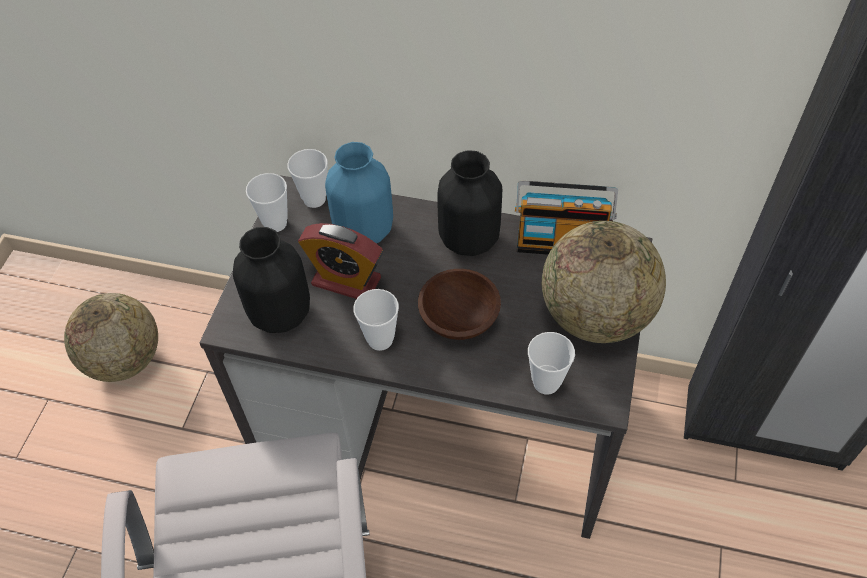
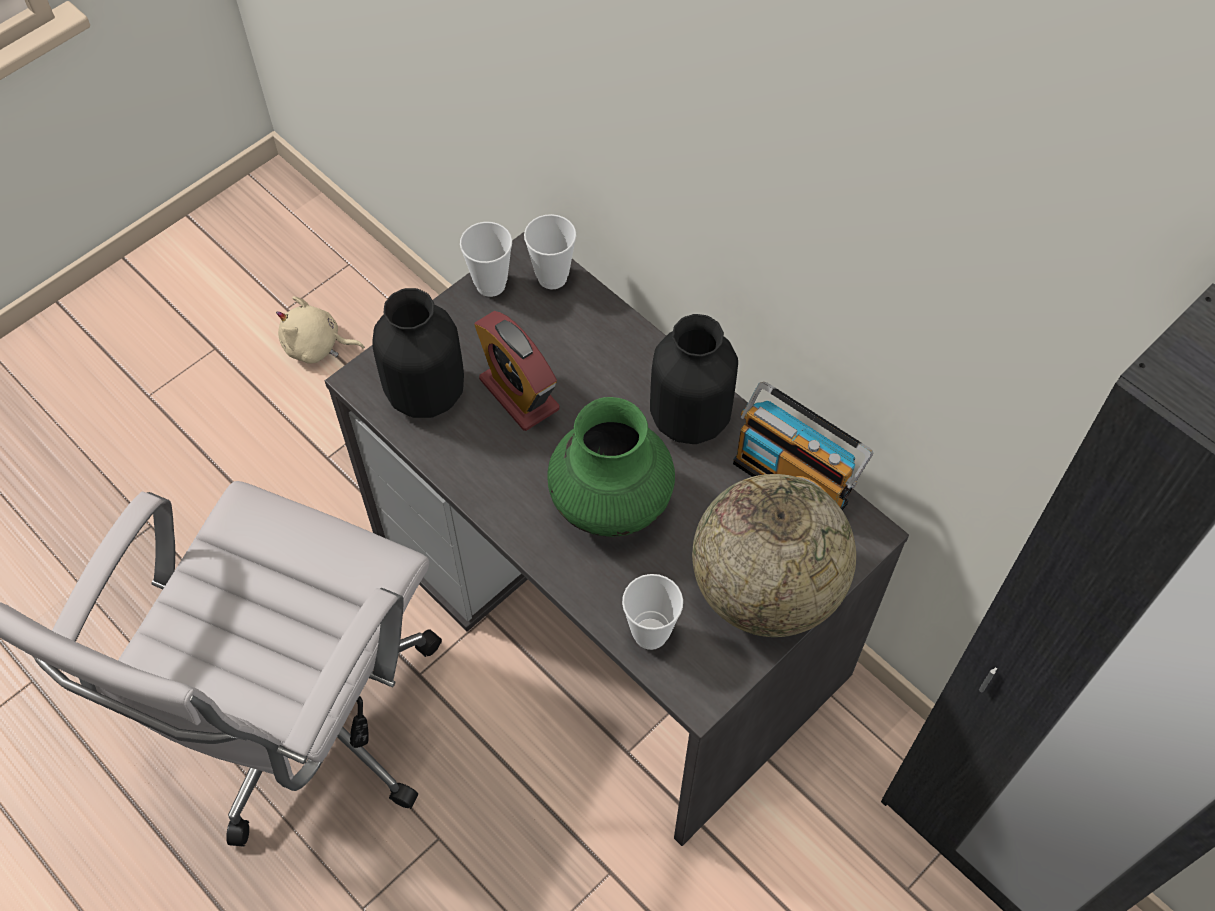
camera: 30 degrees right, 5 degrees up
globe [64,293,158,382] -> beige plush toy [276,296,364,364]
blue vase [325,142,393,243] -> none
cup [353,289,399,351] -> none
brown bowl [418,269,501,340] -> green vase [547,397,675,537]

